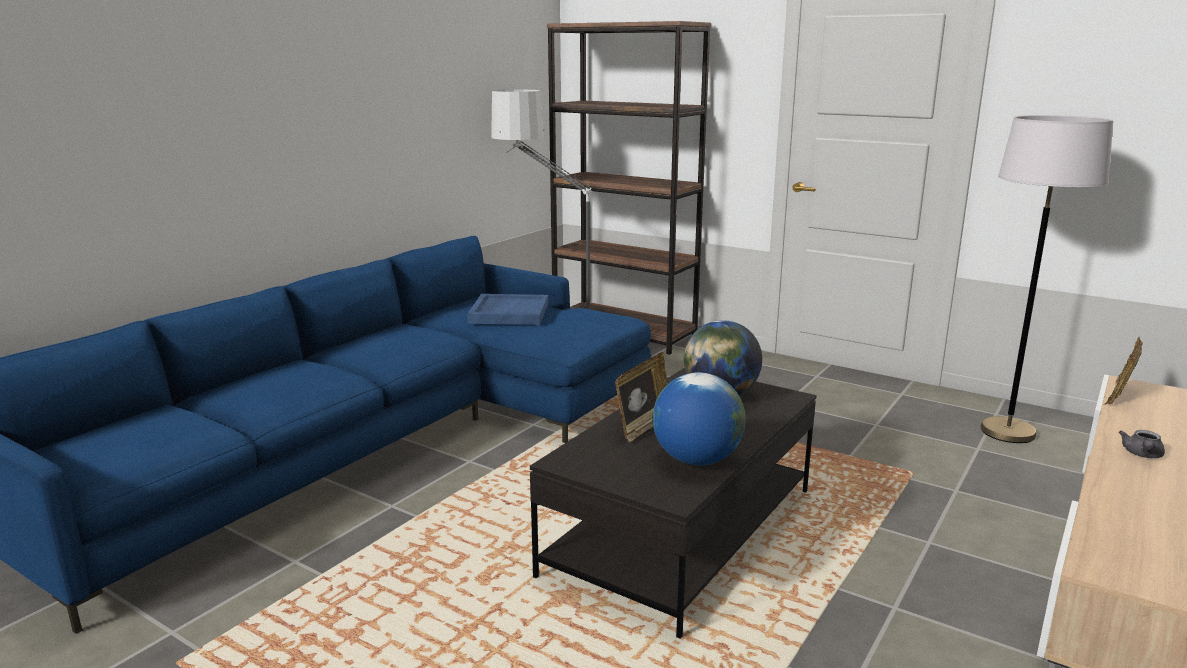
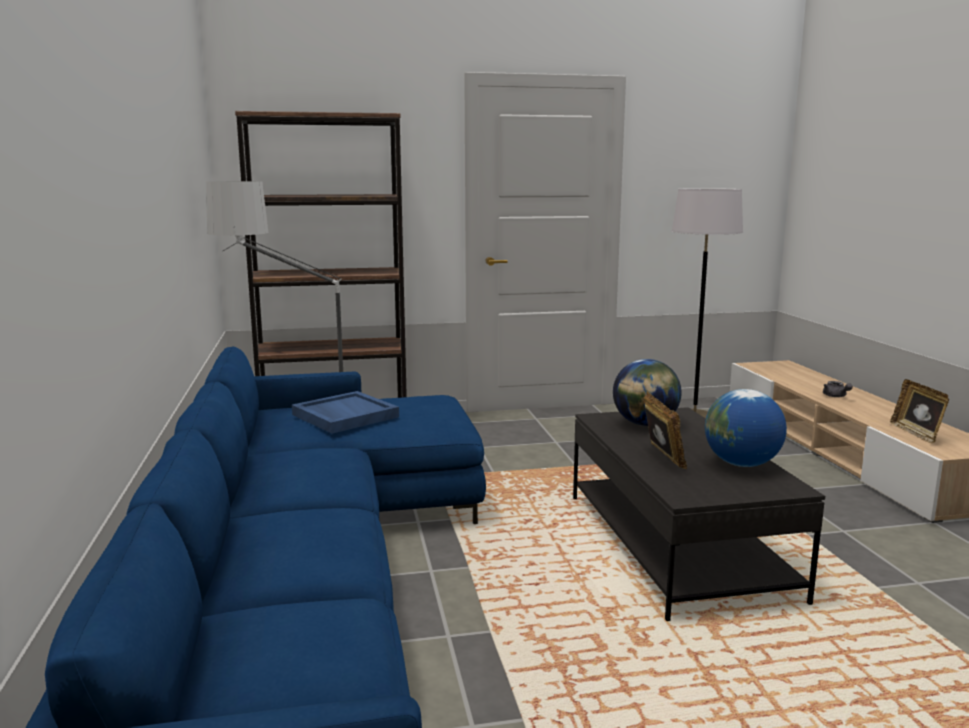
camera: 45 degrees left, 5 degrees down
picture frame [1104,337,1143,405] -> picture frame moved to [890,379,949,444]

